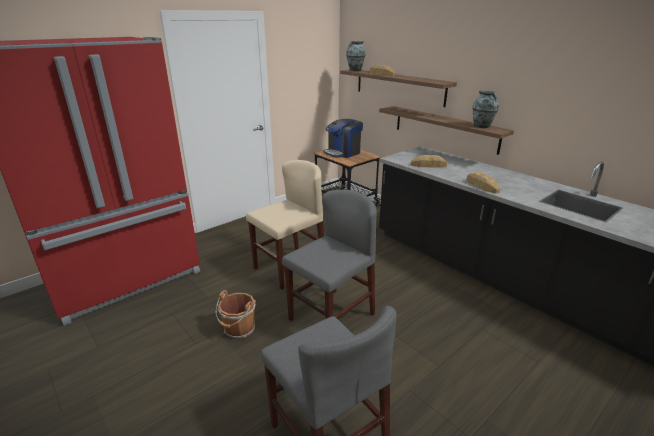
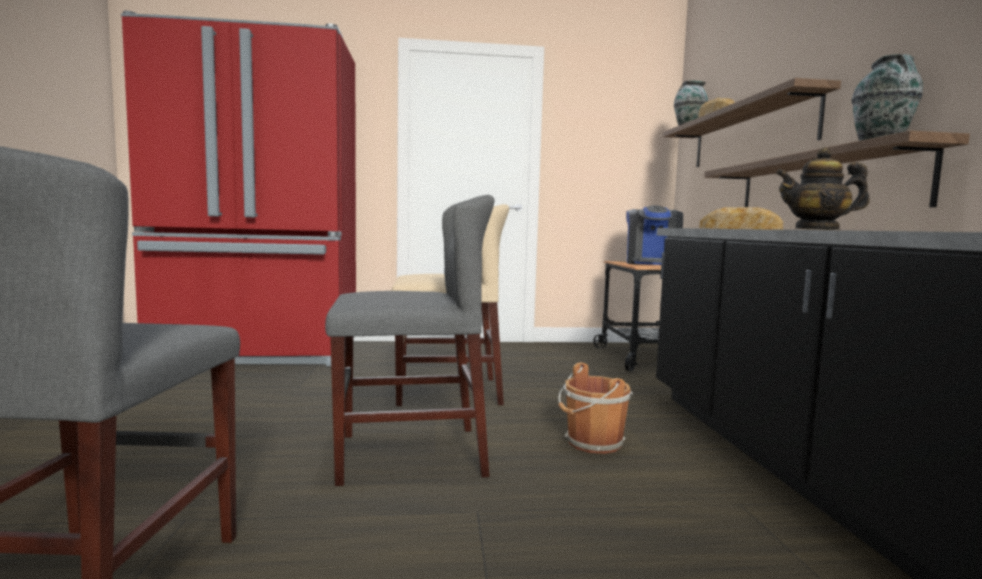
camera: 35 degrees right, 20 degrees down
brown bucket [215,290,256,339] -> brown bucket moved to [558,362,633,454]
coffee machine [324,119,363,158] -> coffee machine turned 75 degrees counterclockwise [626,205,683,265]
bread [467,172,500,193] -> teapot [775,148,870,230]

